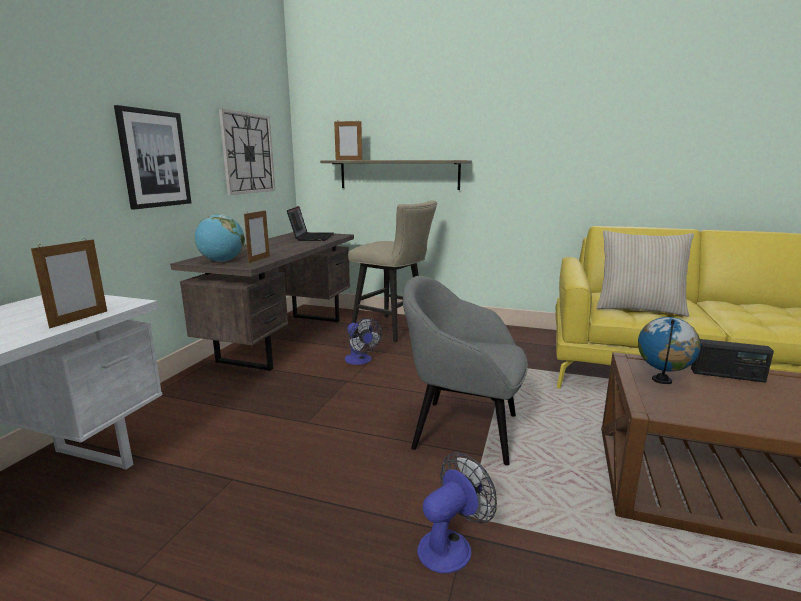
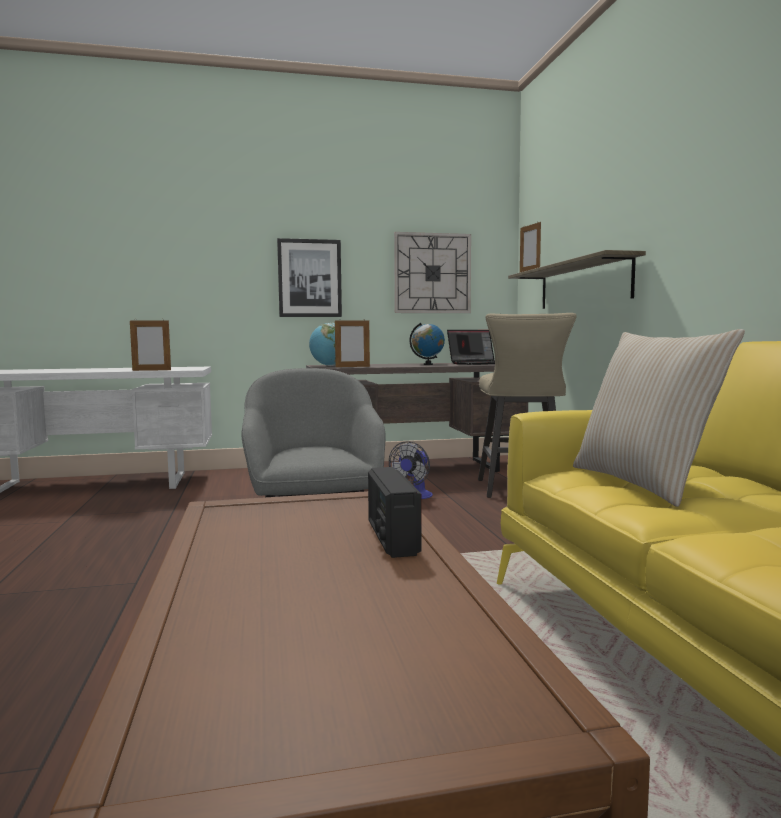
camera: 60 degrees right, 10 degrees down
fan [417,452,497,573] -> none
globe [638,317,701,384] -> globe moved to [410,323,445,365]

